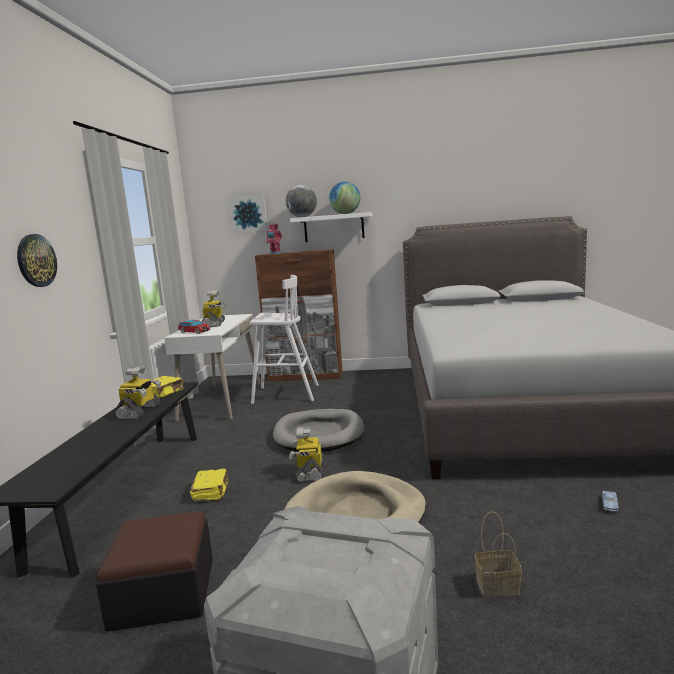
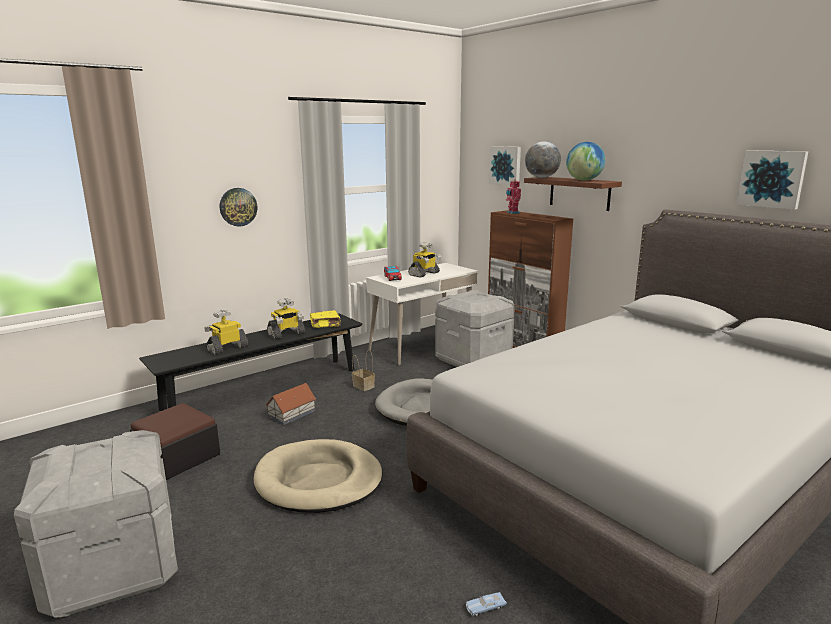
camera: 45 degrees right, 5 degrees up
yellow book [190,469,229,501] -> toy house [265,383,316,425]
white stool [249,275,319,404] -> grey storage box [435,290,515,367]
toy robot [289,427,325,483] -> toy robot moved to [204,309,248,355]
white shelf [290,212,372,242] -> brown shelf [524,177,622,211]
basket [475,511,522,597] -> basket moved to [352,350,375,391]
none -> picture [737,150,808,210]

